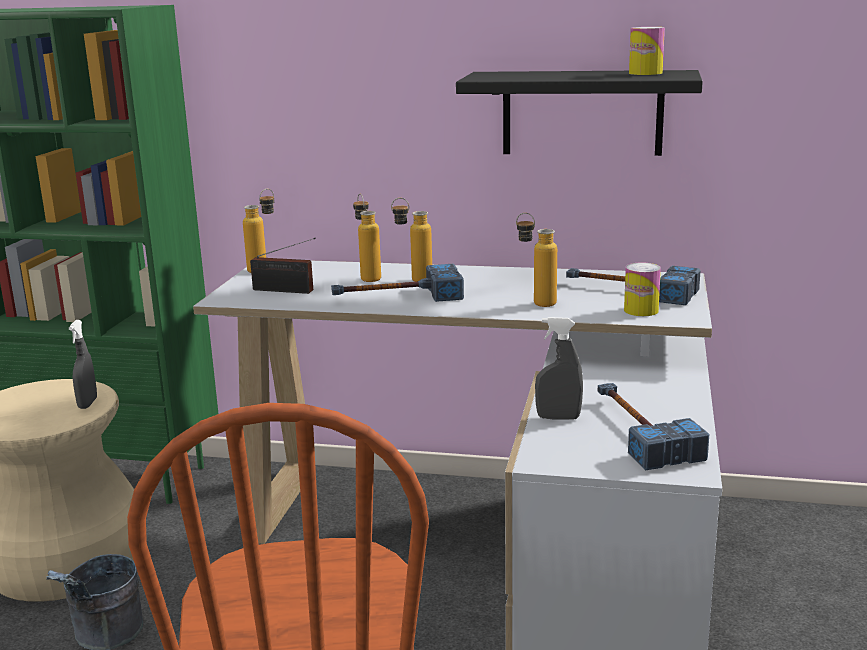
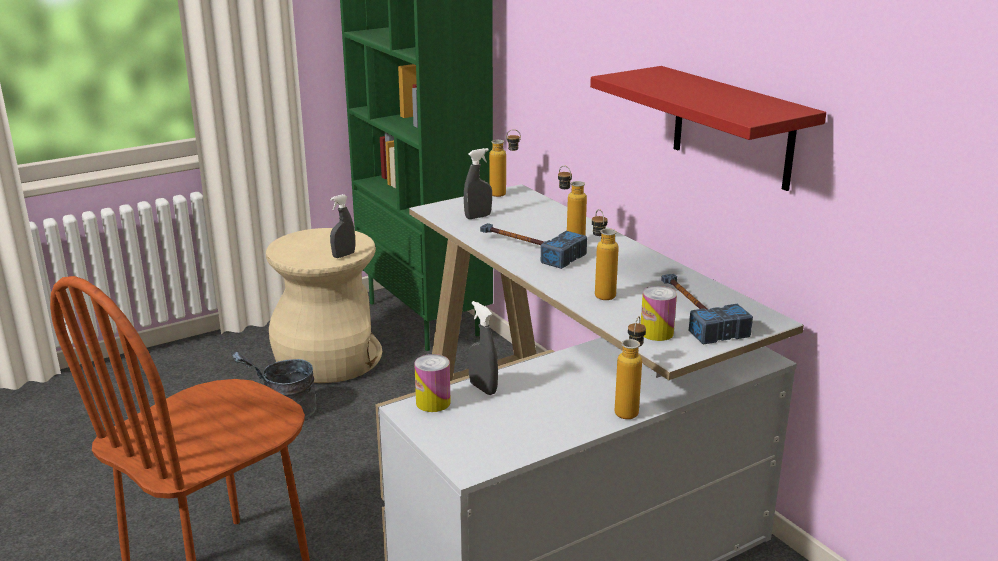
camera: 45 degrees right, 5 degrees up
radio [250,238,316,294] -> grey spray bottle [464,148,492,219]
bottle [353,193,381,282] -> bottle moved to [615,316,646,419]
black shelf [456,70,703,156] -> red shelf [590,66,826,191]
hammer [598,383,709,470] -> none
can [629,27,665,75] -> can moved to [414,354,451,412]

